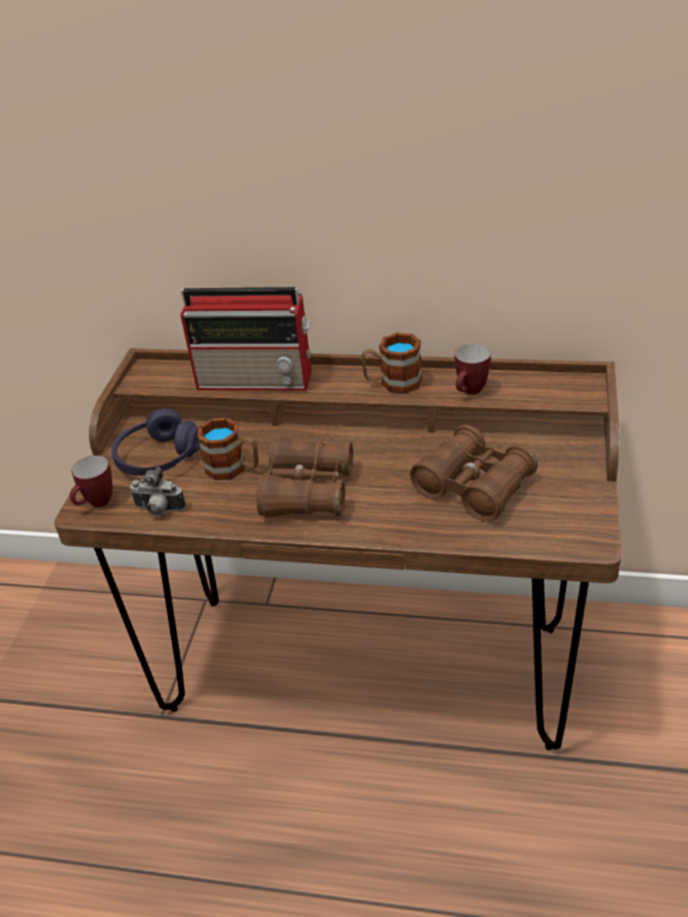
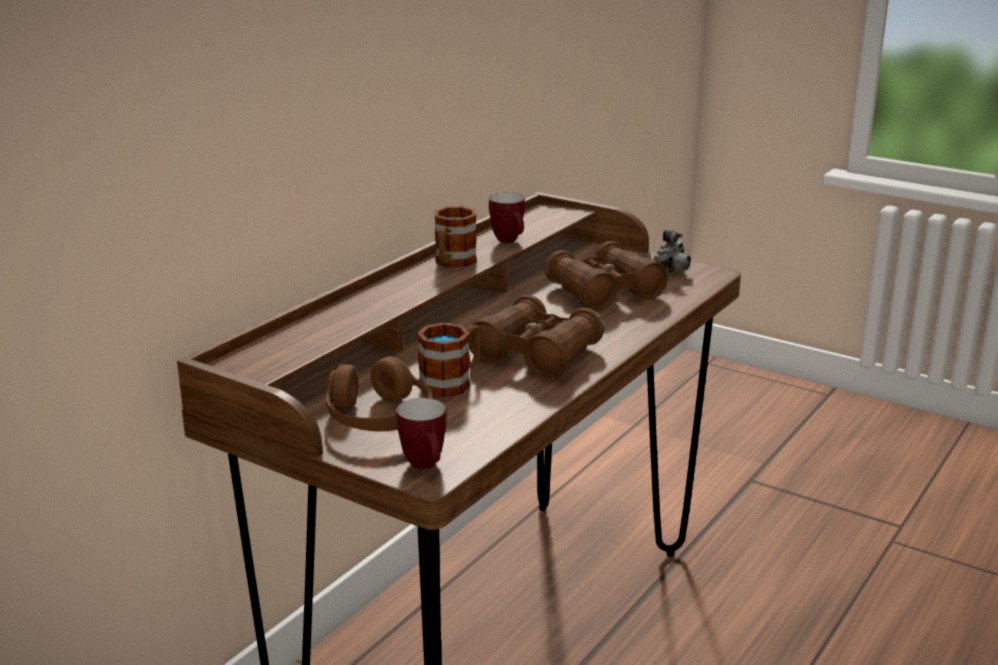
camera: 70 degrees left, 15 degrees down
purple headphones [111,408,200,476] -> brown headphones [326,356,432,431]
camera [130,467,186,516] -> camera moved to [654,230,691,275]
radio [180,287,312,391] -> none

